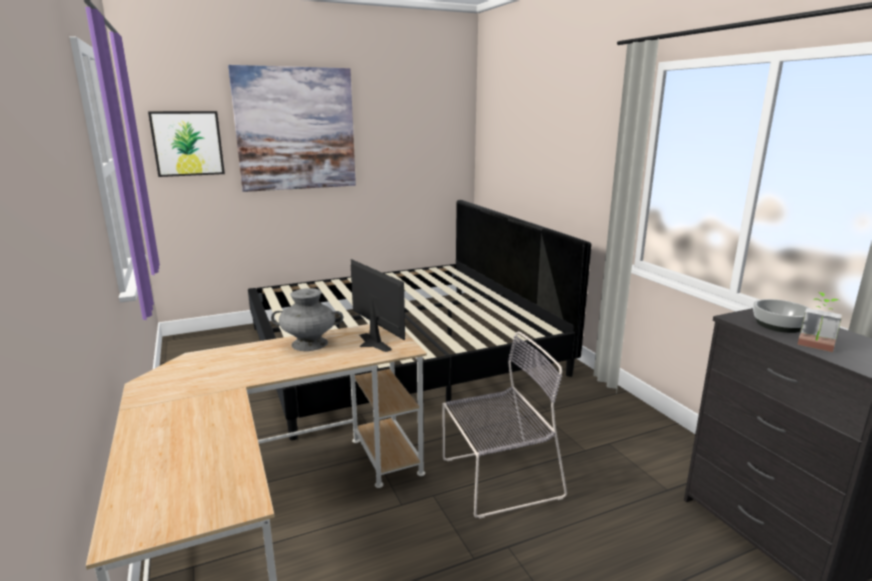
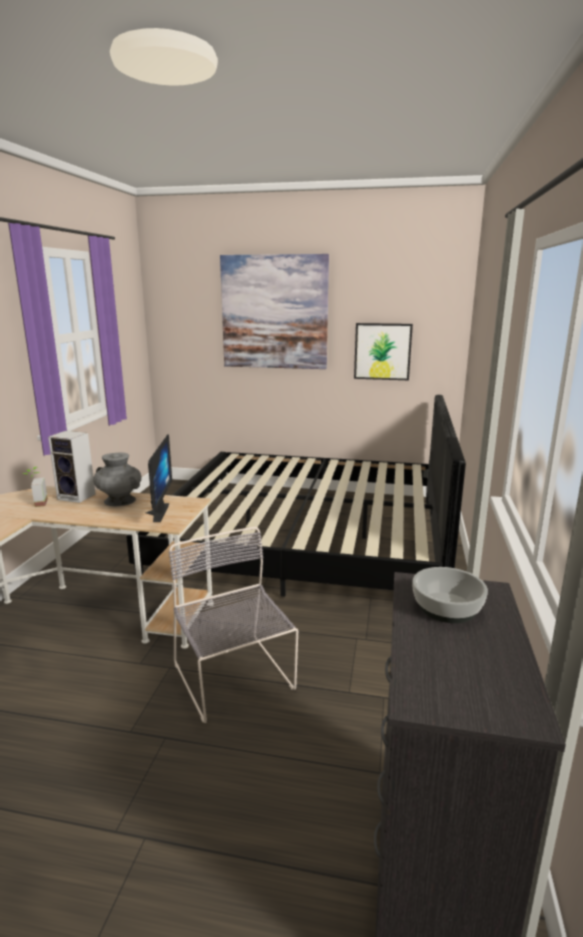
camera: 35 degrees right, 0 degrees up
picture [148,111,225,177] -> picture moved to [354,323,413,380]
grey chair [442,331,567,519] -> grey chair turned 135 degrees counterclockwise [169,527,298,723]
potted plant [797,292,842,352] -> potted plant moved to [23,467,48,507]
none -> speaker [48,431,96,503]

